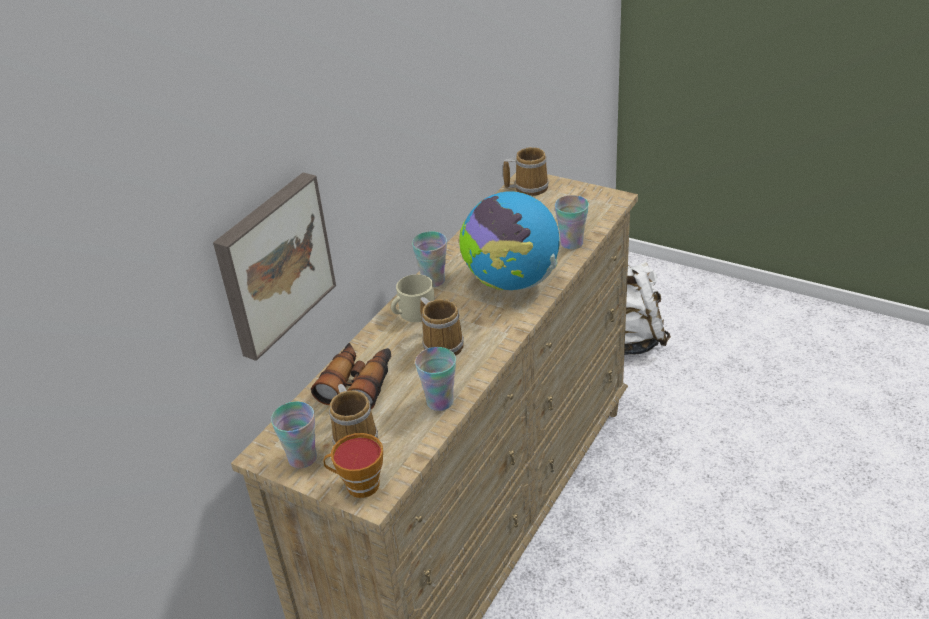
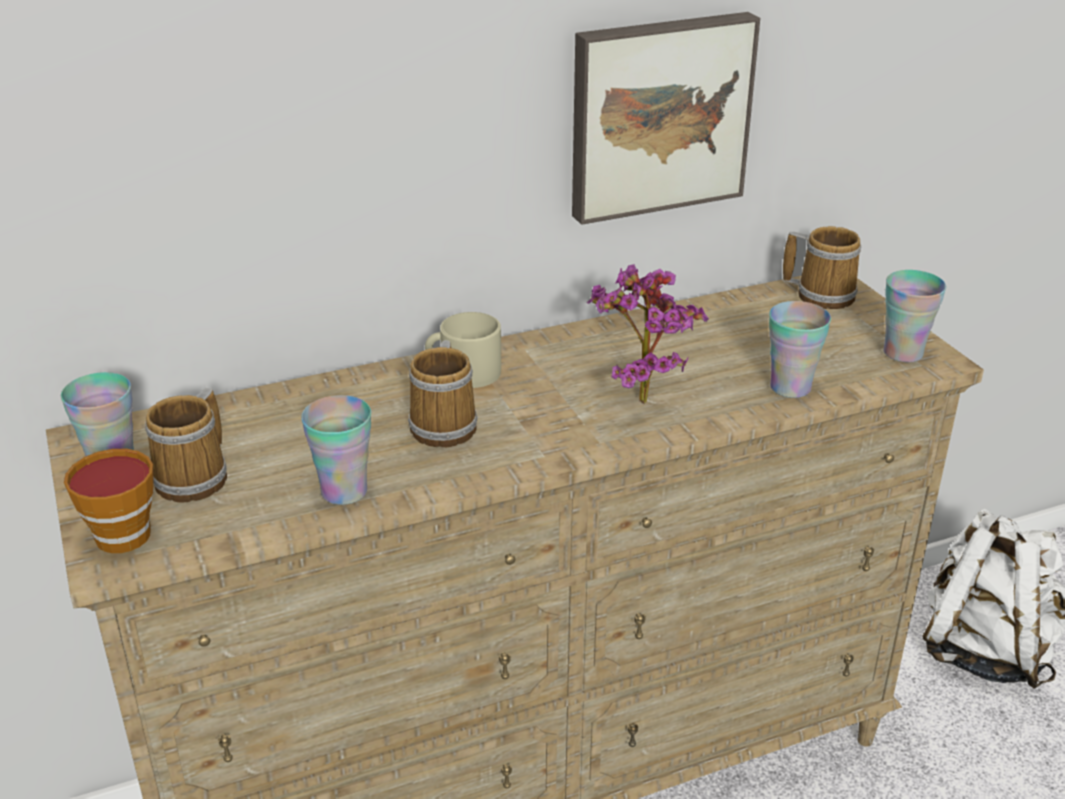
camera: 35 degrees right, 5 degrees down
picture [213,173,336,361] -> picture moved to [572,12,760,225]
binoculars [311,343,391,409] -> none
cup [412,232,447,287] -> cup moved to [884,270,946,363]
globe [459,191,560,291] -> potted plant [587,264,709,404]

